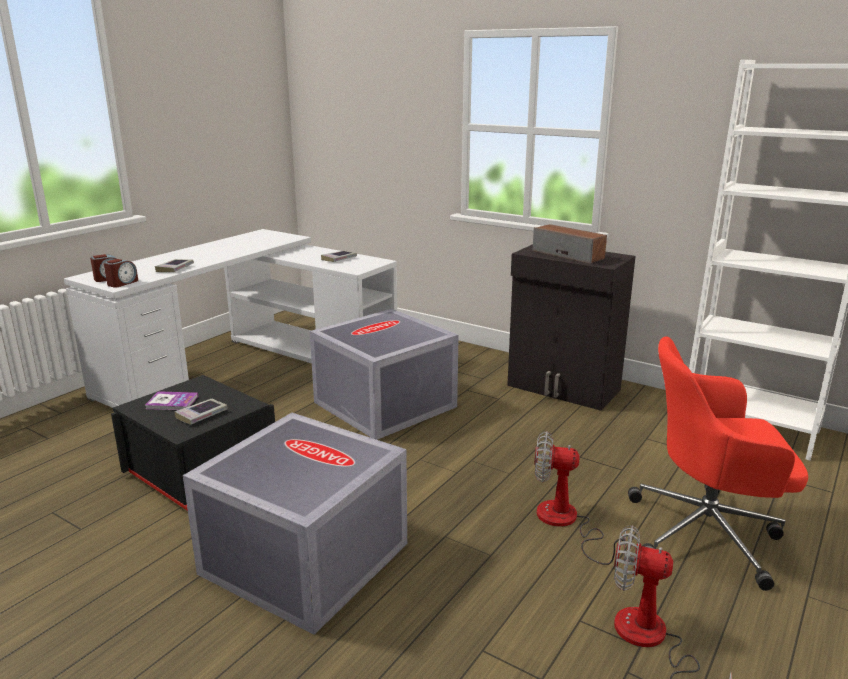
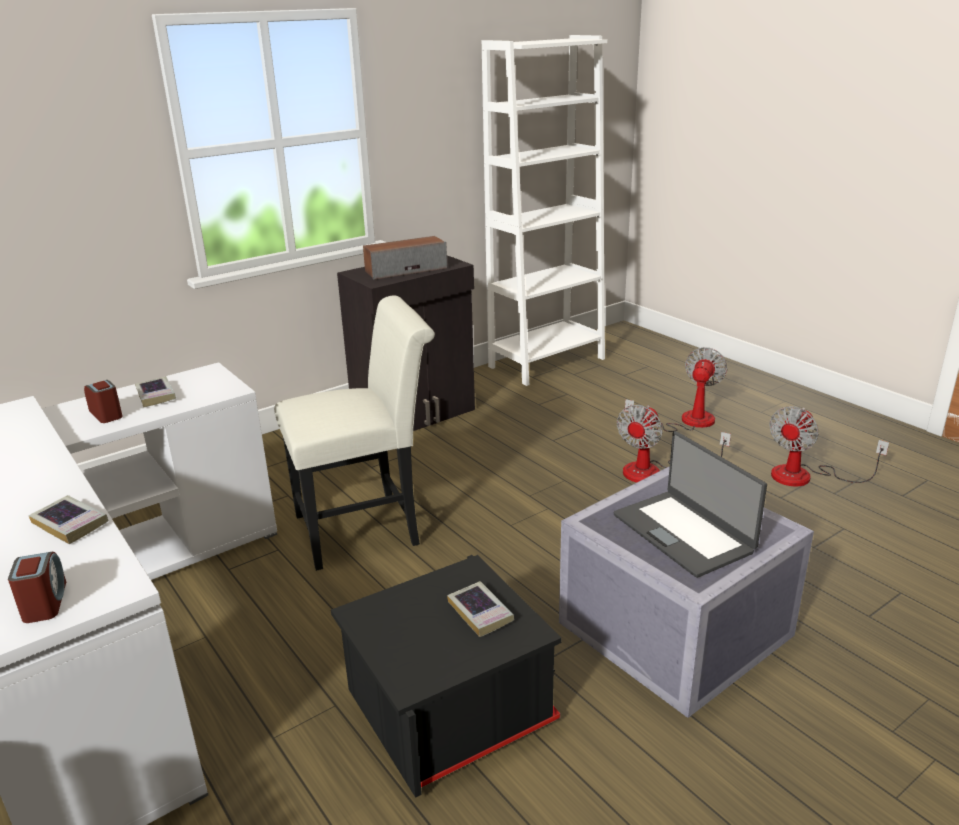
camera: 70 degrees left, 5 degrees up
alarm clock [104,259,138,288] -> alarm clock moved to [84,380,122,423]
book [145,391,198,410] -> none
grey storage box [310,309,459,440] -> white chair [274,295,435,571]
red office chair [628,336,808,591] -> fan [625,347,727,432]
none -> laptop [614,431,767,578]

